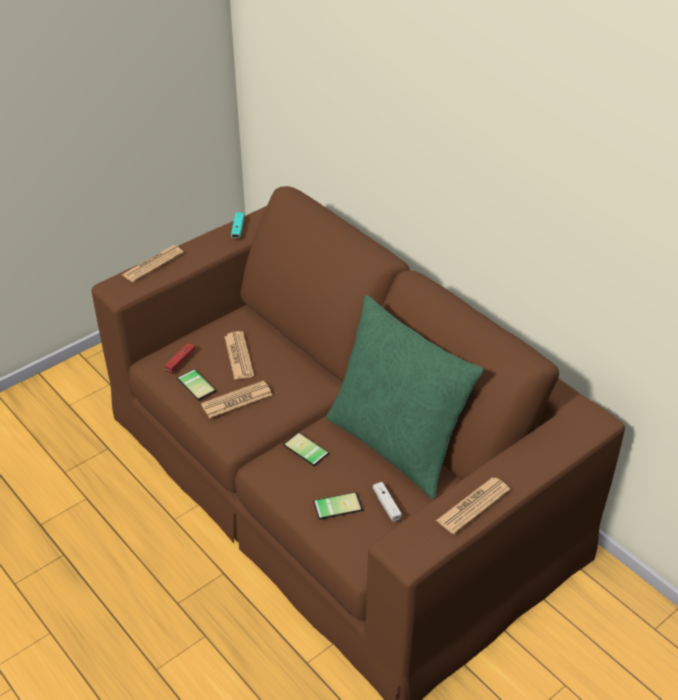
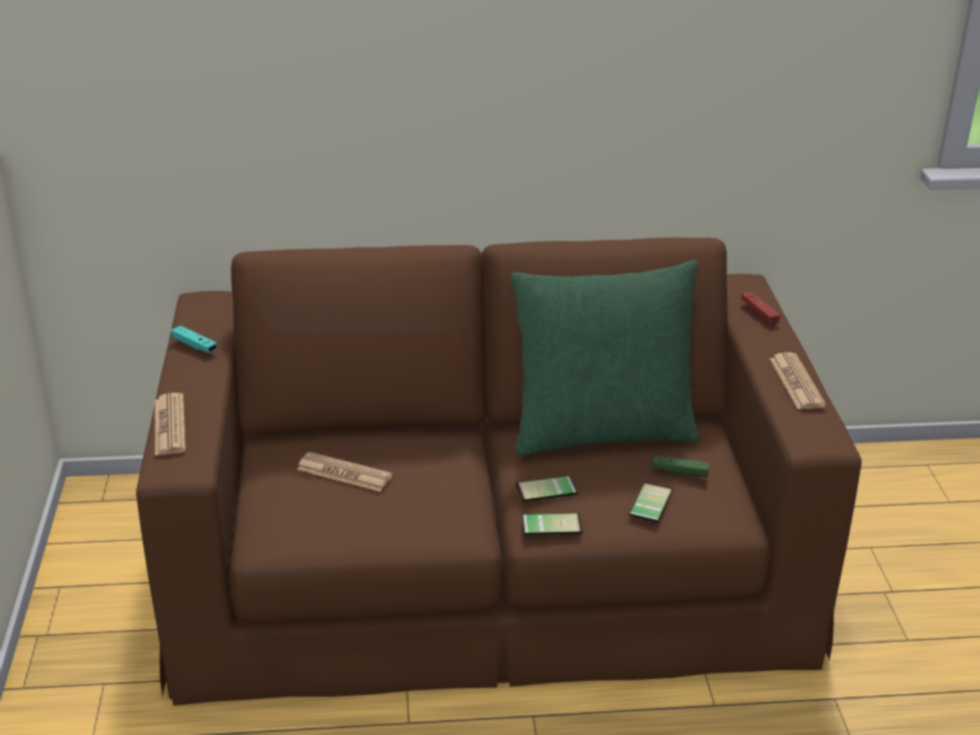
camera: 55 degrees left, 10 degrees down
red game controller [164,343,195,373] -> red game controller moved to [741,292,780,325]
phone [177,369,217,401] -> phone moved to [522,513,583,535]
newspaper [201,380,272,418] -> none
white game controller [373,482,402,522] -> green game controller [652,456,710,477]

